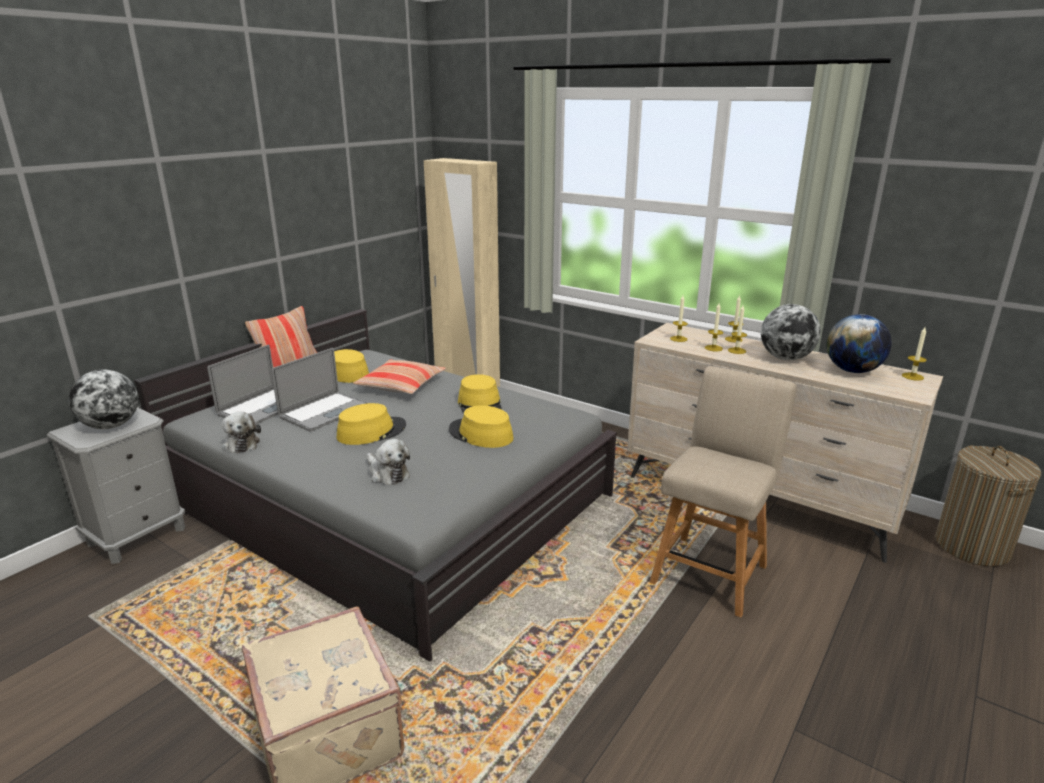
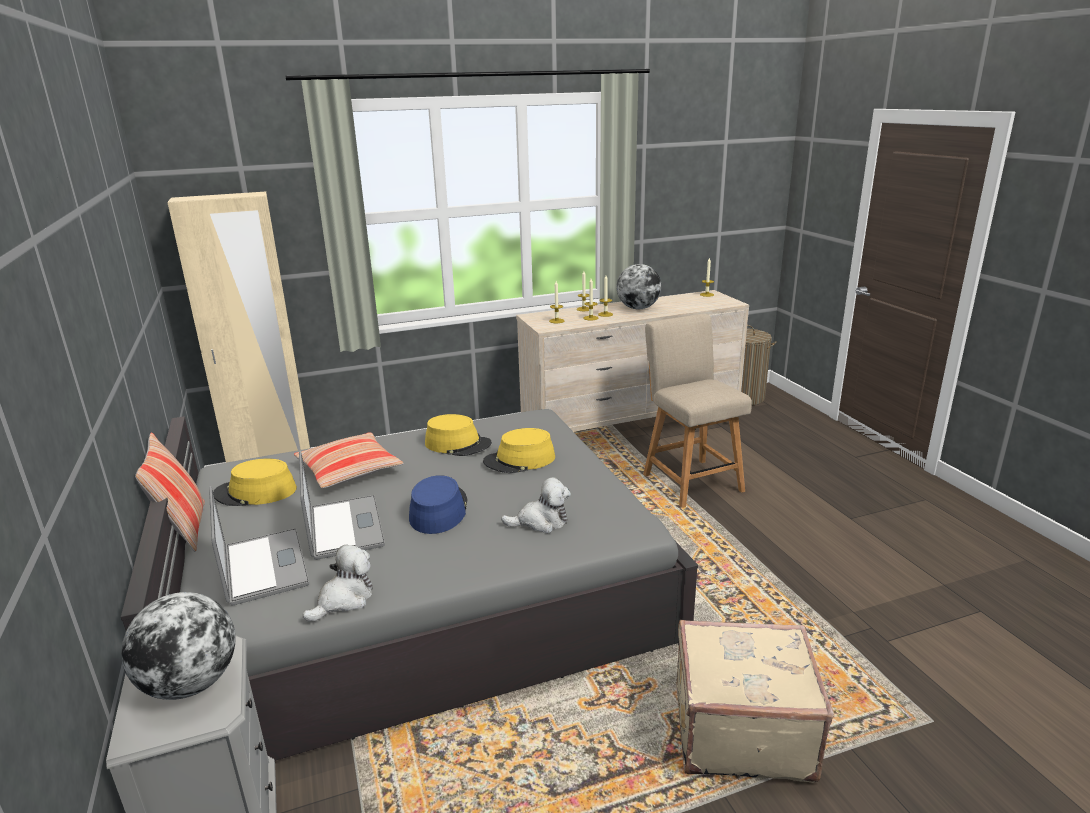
camera: 55 degrees left, 0 degrees up
plush toy [222,412,261,453] -> plush toy turned 60 degrees counterclockwise [303,544,373,622]
yellow hat [337,403,406,445] -> blue hat [409,475,467,534]
globe [827,314,892,373] -> none

